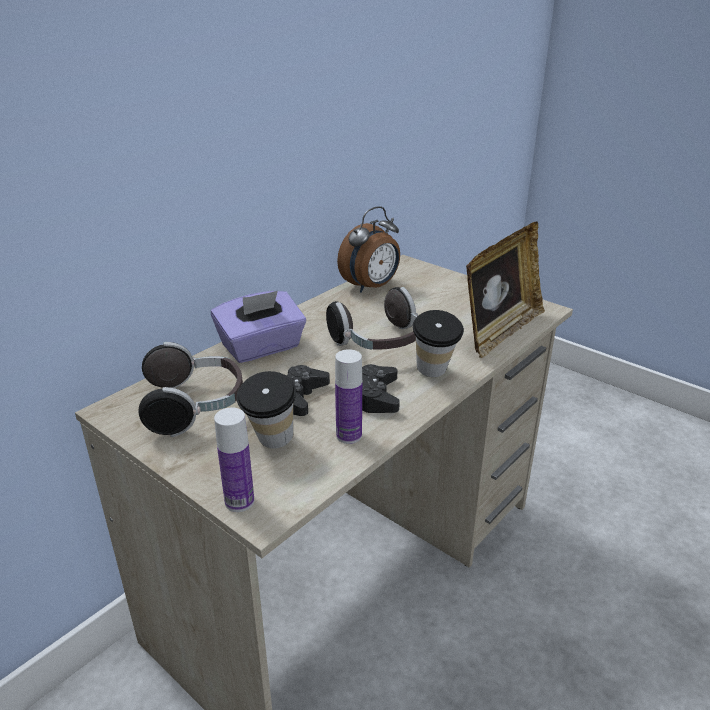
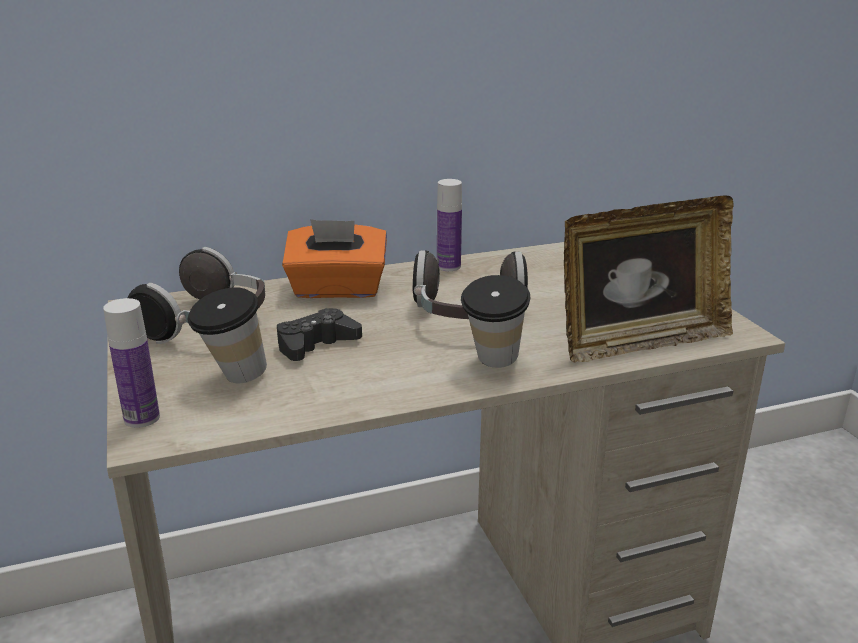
camera: 30 degrees right, 5 degrees down
purple tissue box [211,291,306,363] -> orange tissue box [282,219,387,298]
bottle [335,349,362,444] -> bottle moved to [437,179,462,271]
alarm clock [337,206,400,293] -> none
black game controller [362,364,400,413] -> none

